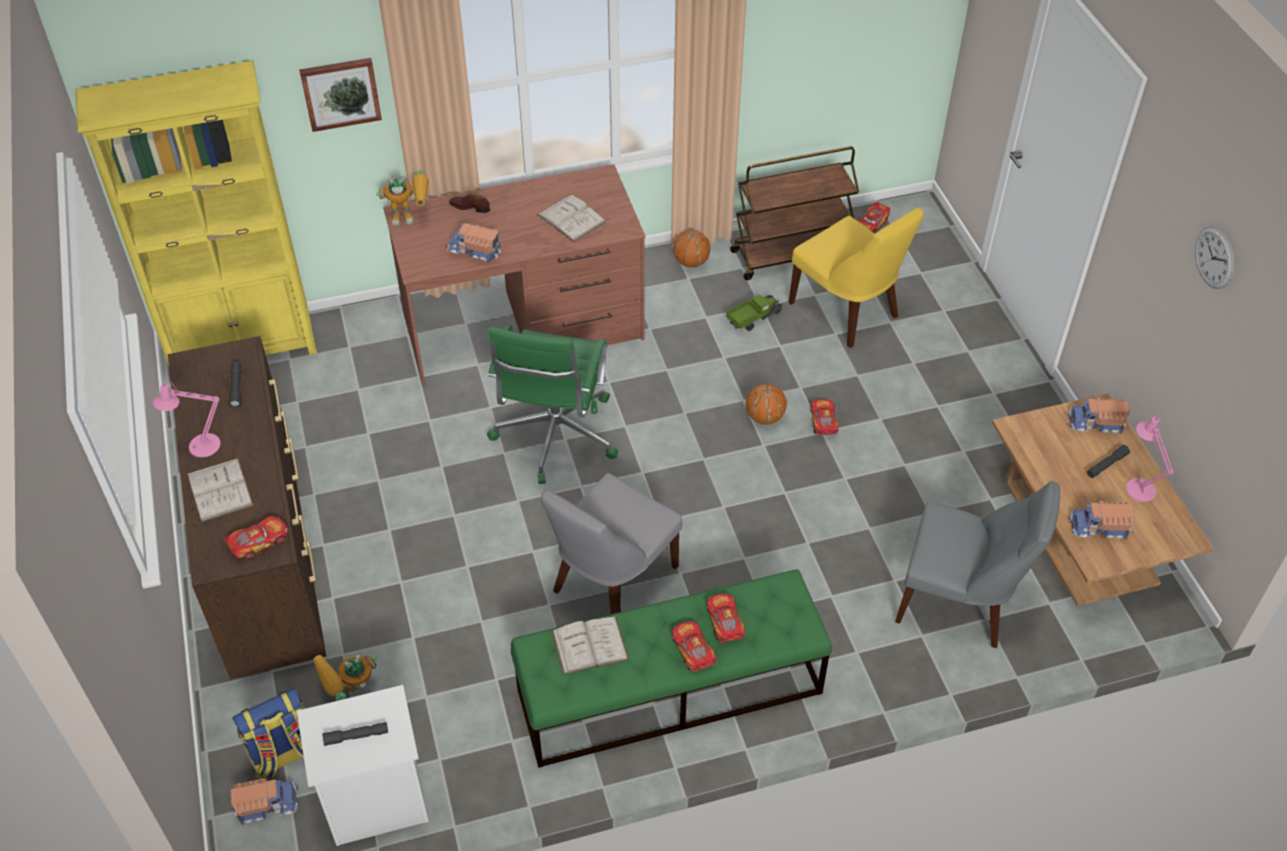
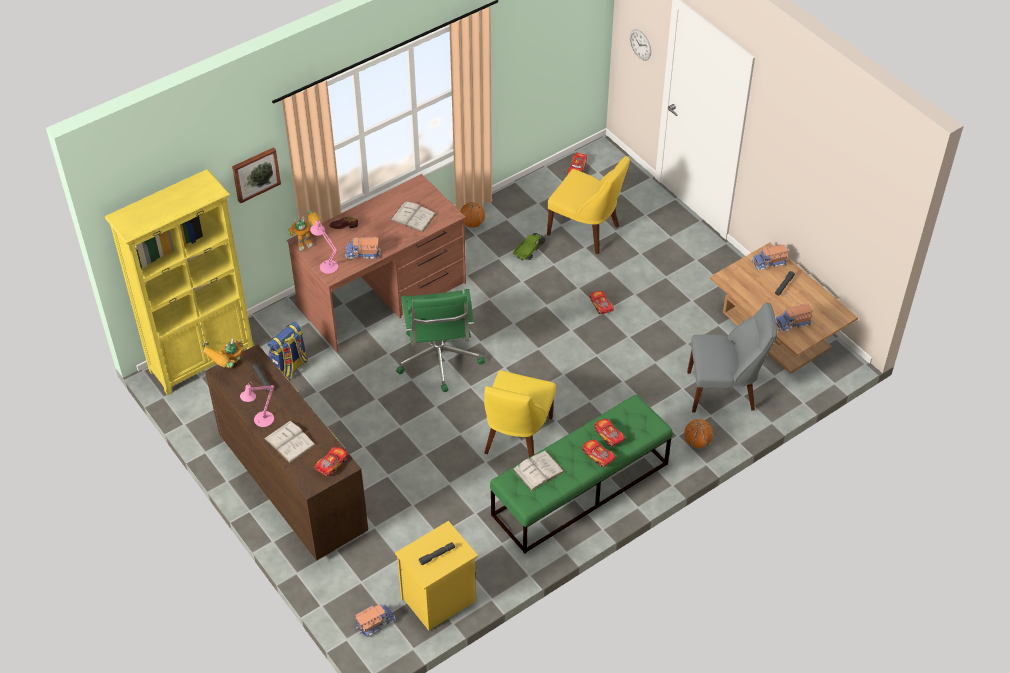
camera: 20 degrees left, 0 degrees up
backpack [232,688,305,779] -> backpack moved to [267,322,308,378]
white nightstand [297,685,429,846] -> yellow nightstand [395,521,478,631]
toy robot [313,654,377,700] -> toy robot moved to [204,338,243,368]
grey chair [541,473,682,614] -> yellow chair [484,371,556,457]
brown cart [730,146,859,280] -> none
basketball [746,384,787,425] -> basketball moved to [684,419,713,448]
pink table lamp [1126,417,1173,502] -> pink table lamp moved to [310,220,338,274]
wall clock [1195,226,1234,289] -> wall clock moved to [630,29,651,61]

